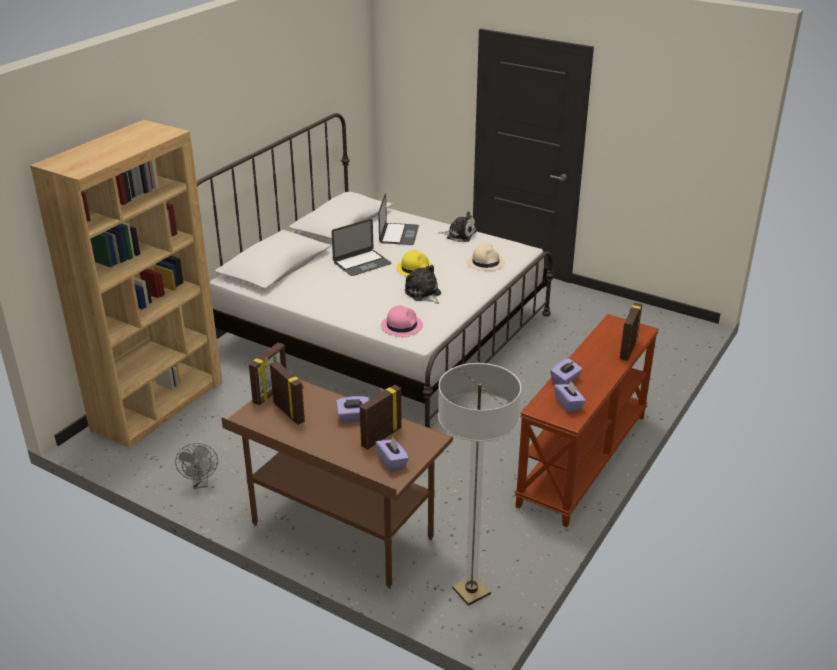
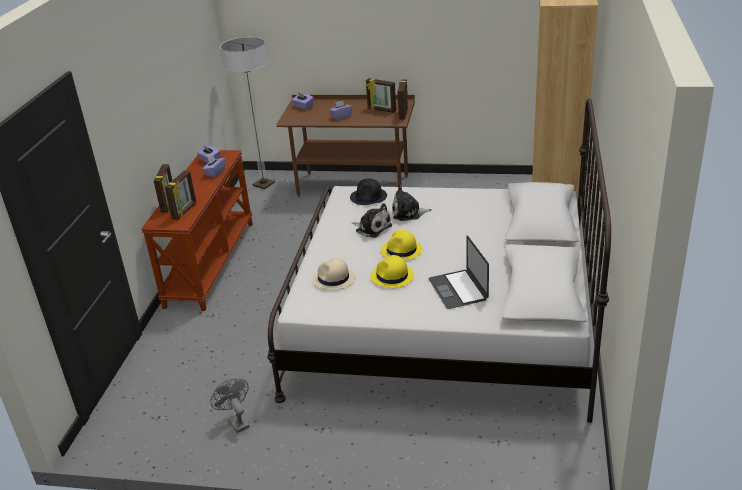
camera: 160 degrees right, 0 degrees up
grey fan [175,443,218,489] -> grey fan moved to [210,378,250,433]
laptop [332,219,391,276] -> none
picture frame [360,385,402,450] -> picture frame moved to [165,170,196,220]
pink hat [381,305,423,337] -> black hat [350,178,387,205]
plush toy [438,212,477,242] -> plush toy moved to [392,185,432,221]
none -> yellow hat [370,255,414,288]

